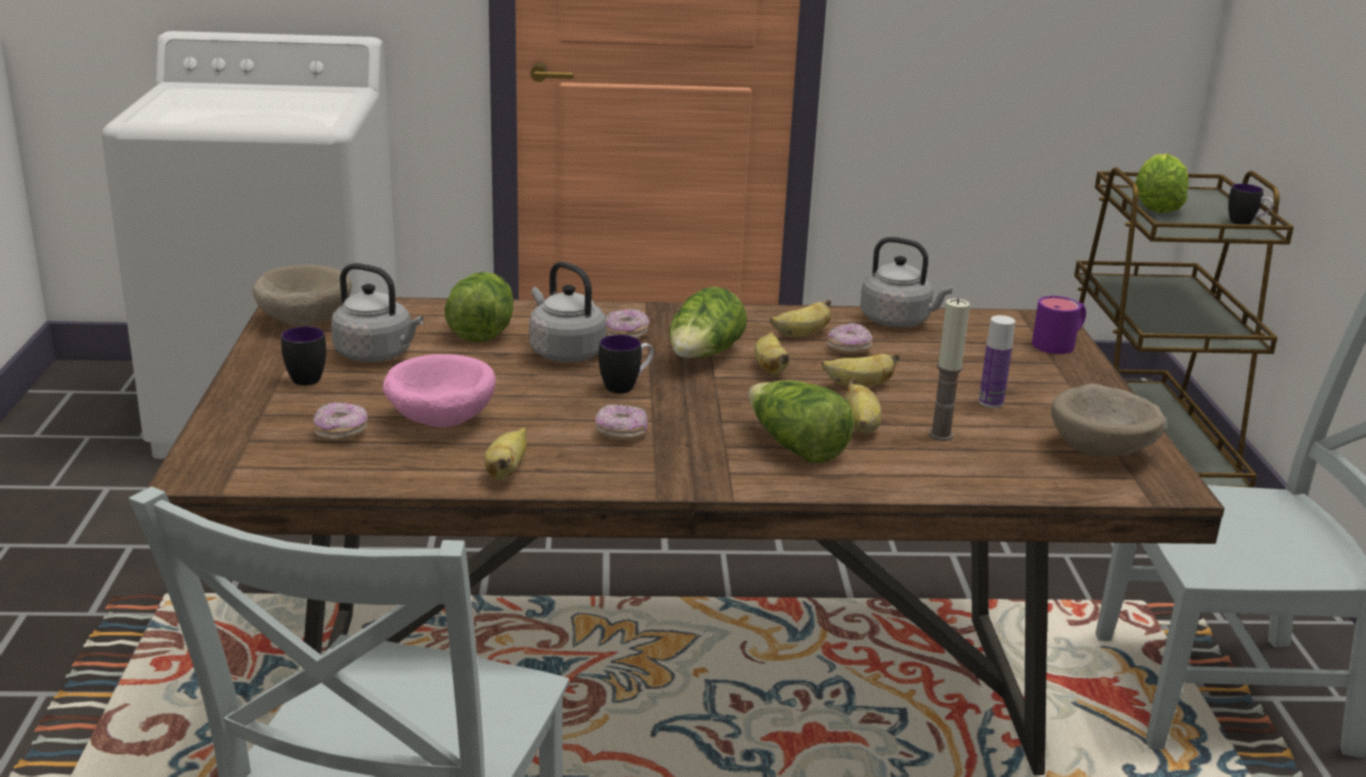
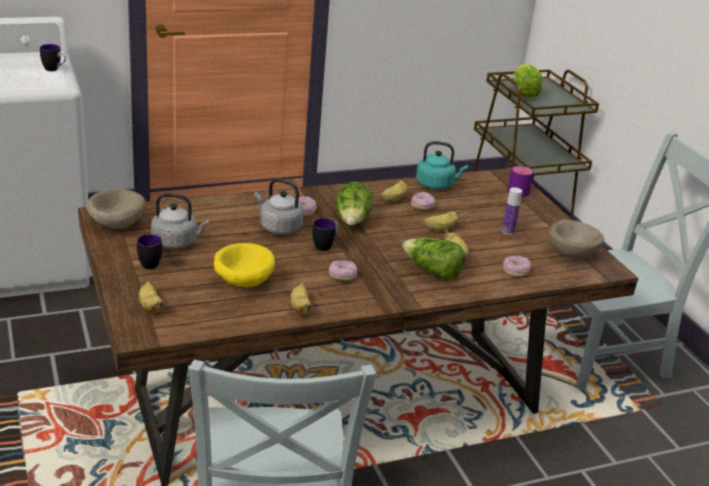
camera: 20 degrees left, 5 degrees up
donut [313,402,368,441] -> donut moved to [503,256,531,277]
pink bowl [383,354,496,427] -> yellow bowl [214,243,275,287]
lettuce [444,272,514,342] -> none
banana [755,332,790,375] -> banana moved to [139,281,164,313]
grey kettle [860,237,953,327] -> turquoise kettle [416,141,468,190]
candle [929,298,970,441] -> none
mug [1228,184,1274,225] -> mug moved to [40,44,66,71]

